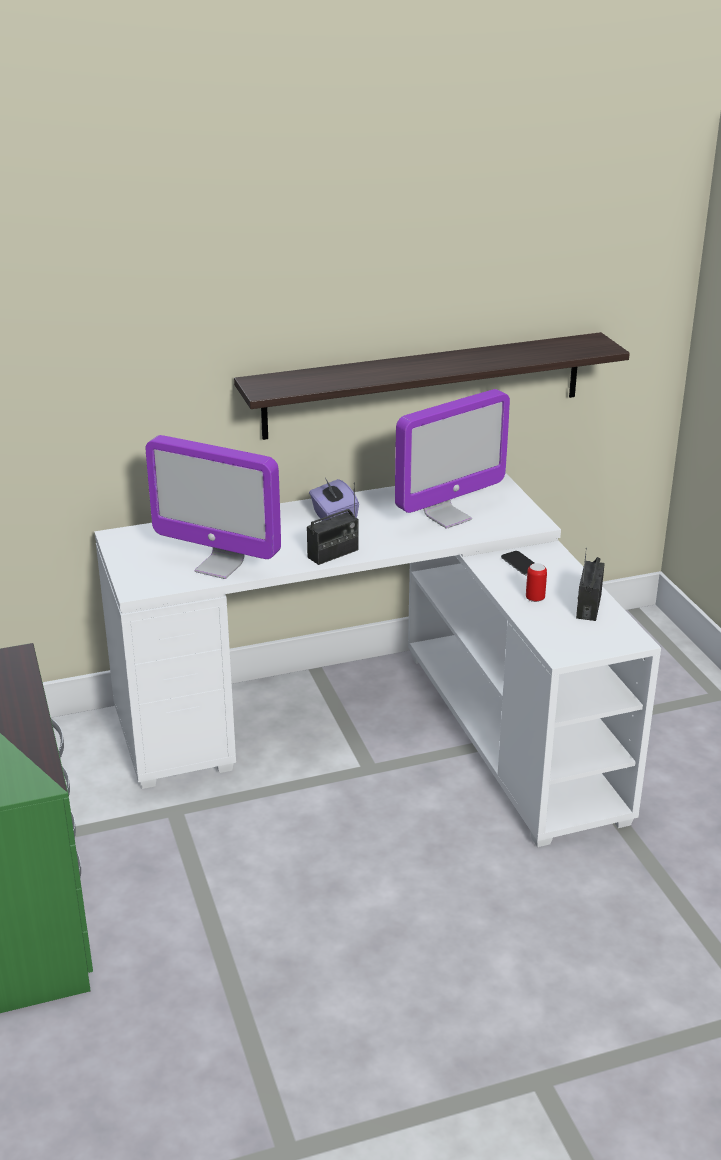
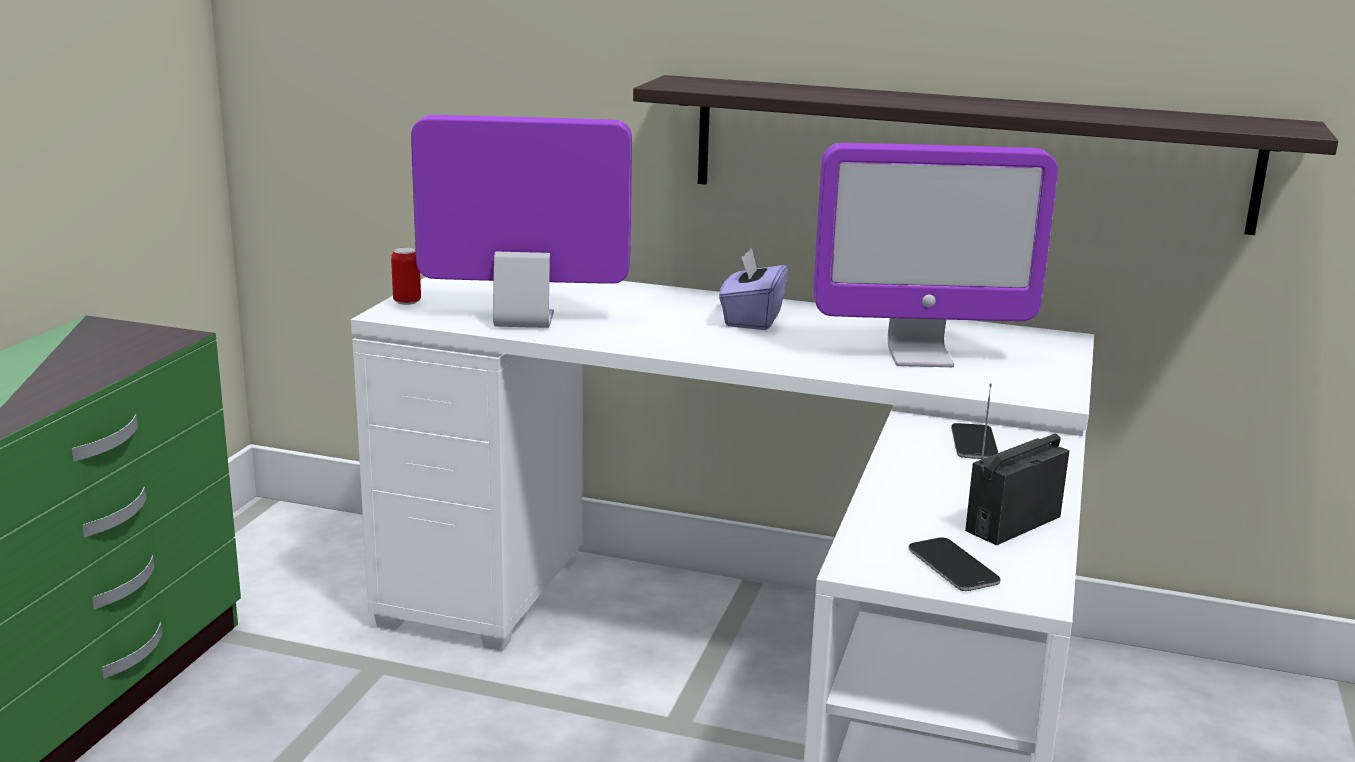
camera: 35 degrees right, 10 degrees down
monitor [146,435,281,579] -> monitor turned 120 degrees clockwise [411,115,632,328]
radio [307,483,358,565] -> none
can [526,563,547,602] -> can moved to [391,247,421,305]
none -> phone [908,537,1001,591]

